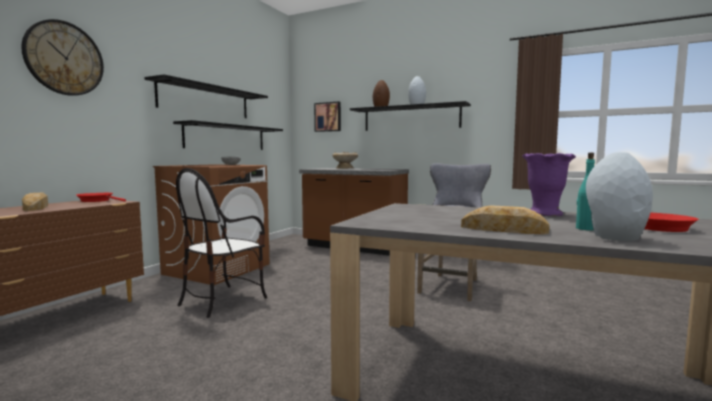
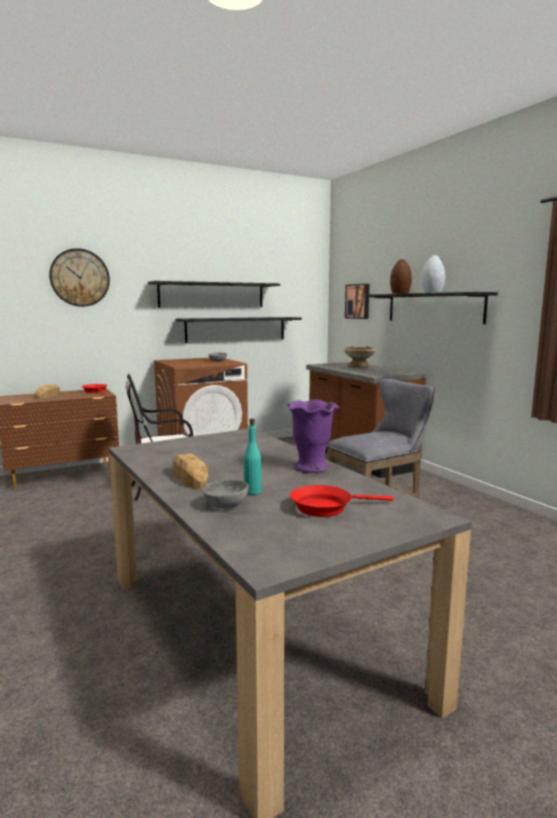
camera: 35 degrees right, 5 degrees up
grey vase [586,152,653,241] -> grey bowl [203,480,249,509]

